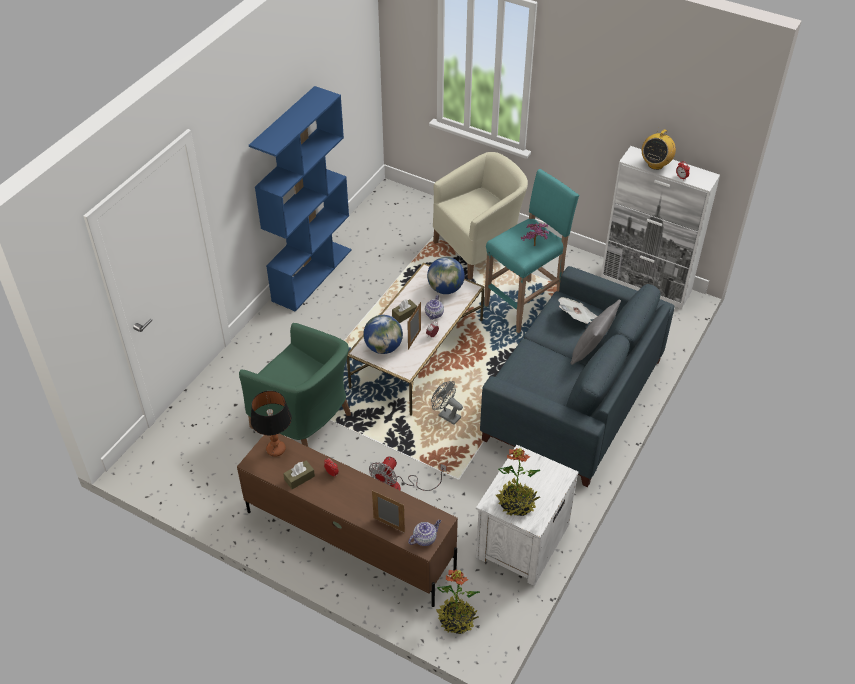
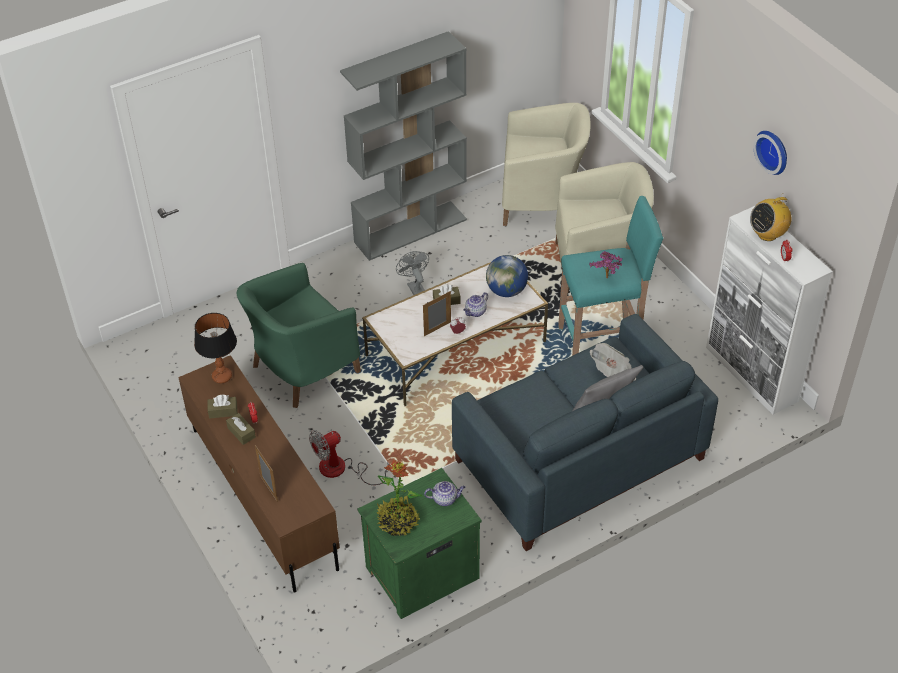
camera: 30 degrees right, 0 degrees up
green armchair [239,323,351,447] -> green armchair turned 75 degrees clockwise [237,263,361,408]
blue bookcase [249,86,351,312] -> grey bookcase [340,31,467,261]
globe [363,315,403,354] -> none
teapot [408,520,441,546] -> teapot moved to [424,481,465,506]
grey fan [431,381,463,425] -> grey fan moved to [396,251,429,295]
potted plant [436,569,480,634] -> none
white nightstand [476,445,579,586] -> green nightstand [357,468,482,619]
none -> brown tissue box [226,413,256,445]
none -> beige armchair [502,103,591,226]
none -> wall clock [753,131,787,175]

